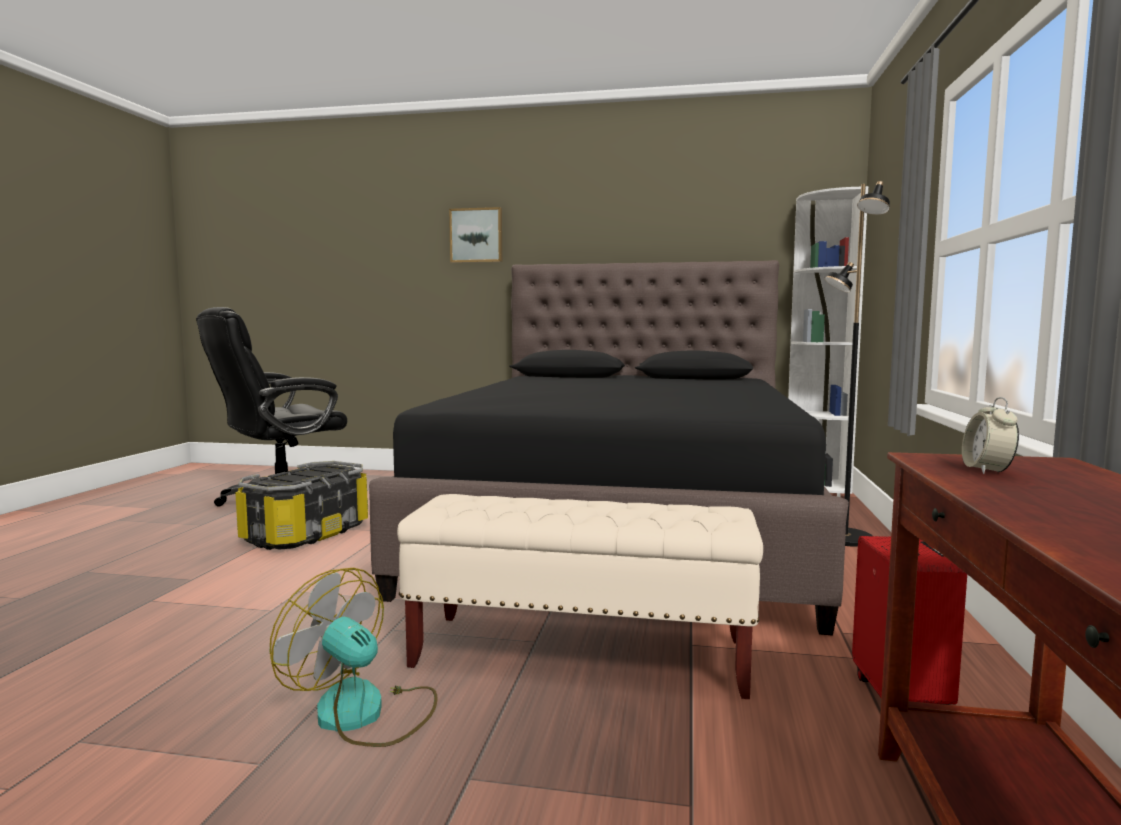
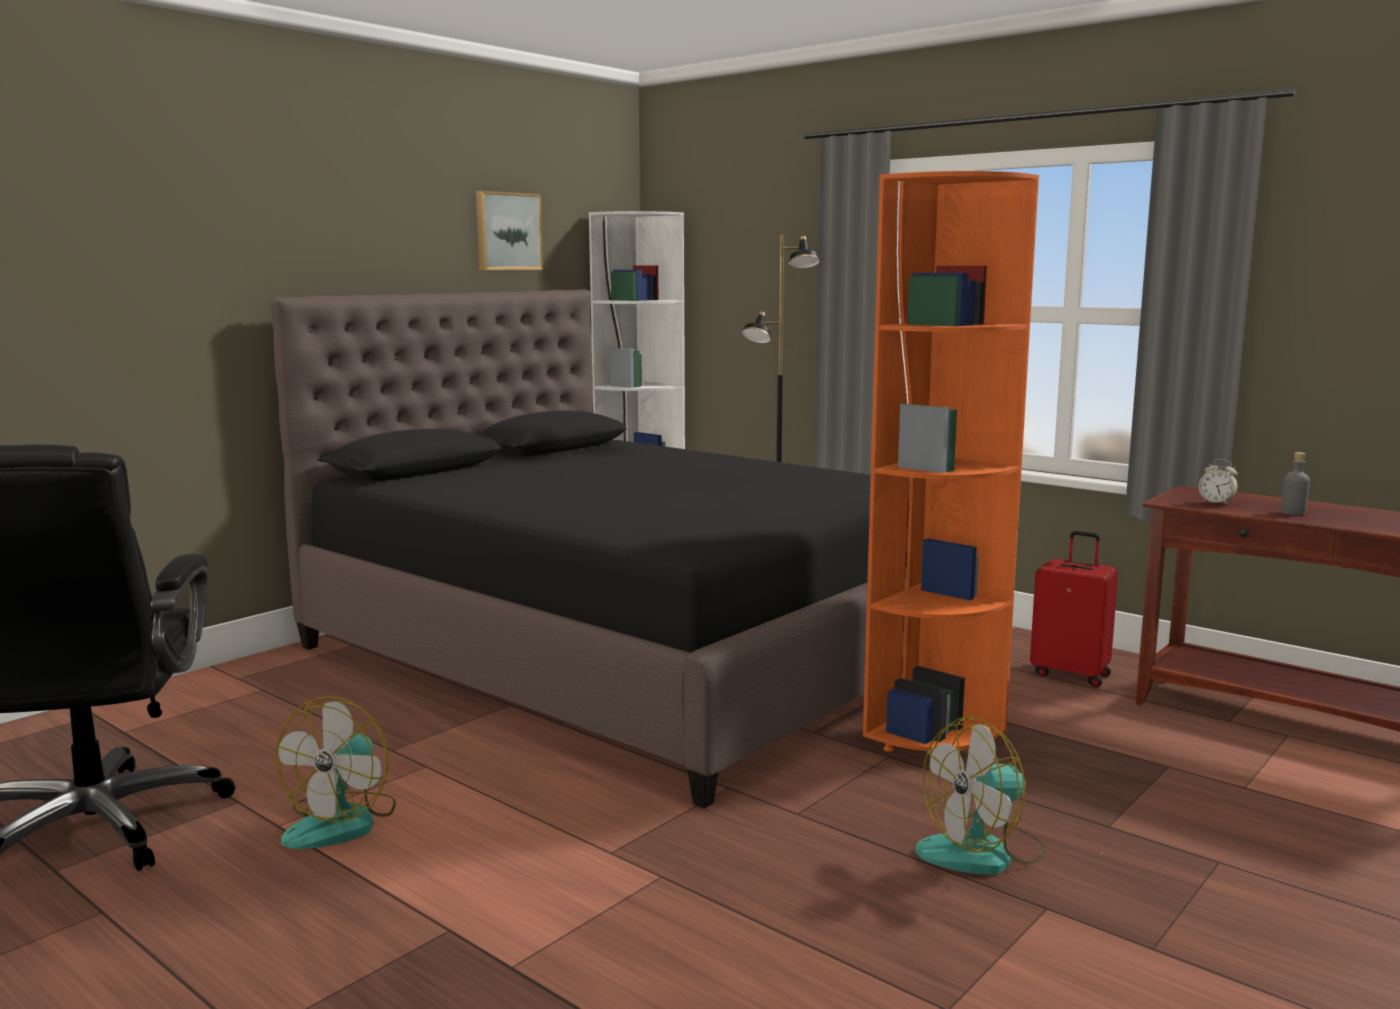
camera: 60 degrees left, 5 degrees up
storage box [235,461,368,550] -> fan [275,696,396,849]
beige bench [397,494,763,699] -> orange bookcase [863,171,1039,752]
picture [449,207,502,263] -> picture moved to [476,191,543,270]
none -> grey bottle [1280,452,1310,515]

